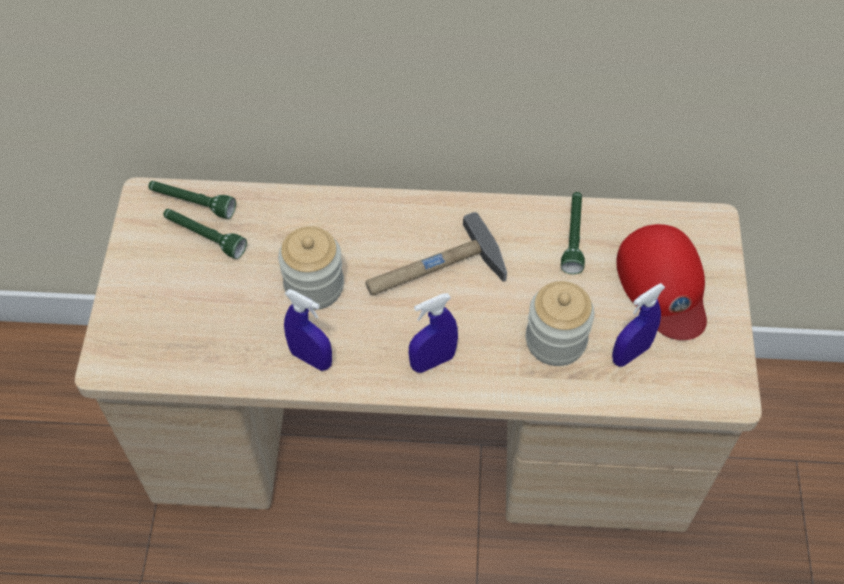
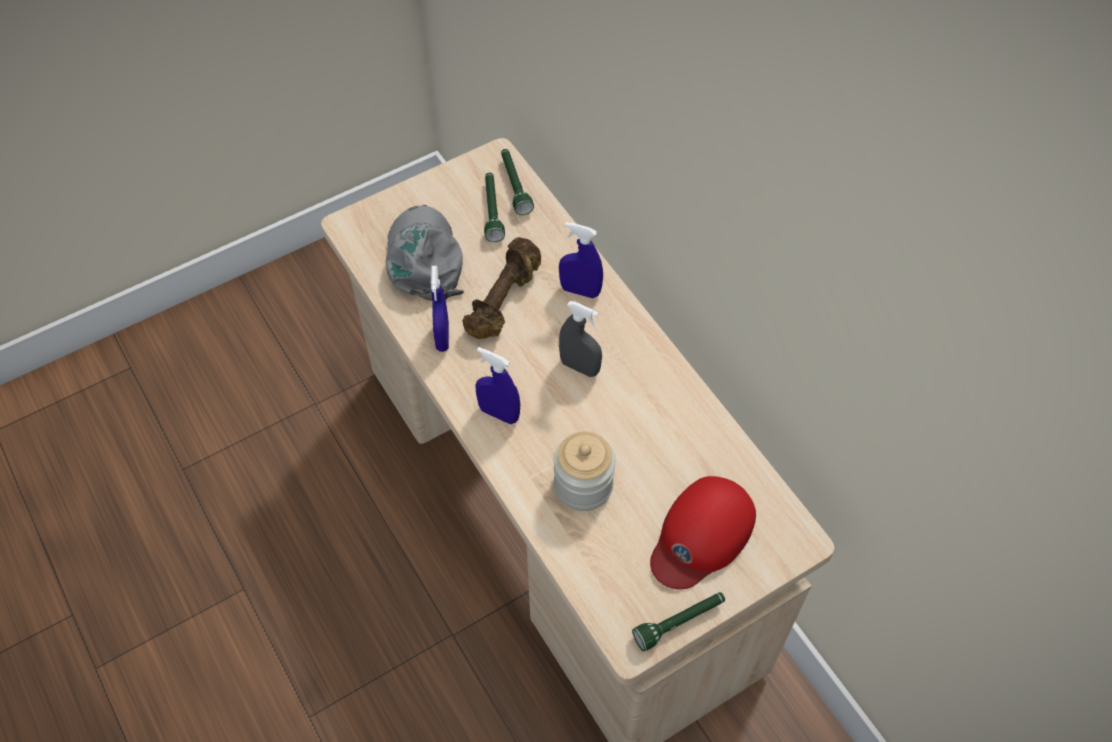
camera: 55 degrees right, 0 degrees up
jar [278,226,344,310] -> brown dumbbell [463,237,541,339]
hammer [365,212,507,295] -> grey spray bottle [559,301,602,377]
green flashlight [561,192,585,274] -> green flashlight moved to [632,592,725,651]
blue spray bottle [612,283,665,367] -> blue spray bottle moved to [559,222,603,298]
none -> grey cap [386,205,464,301]

